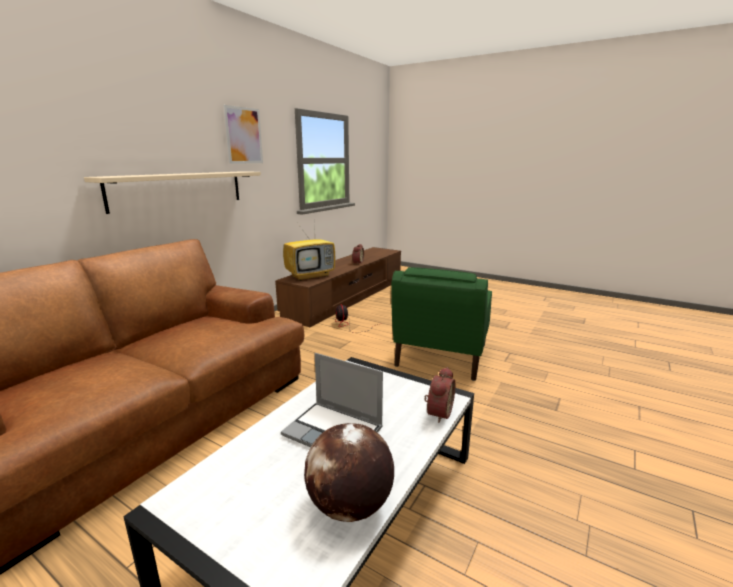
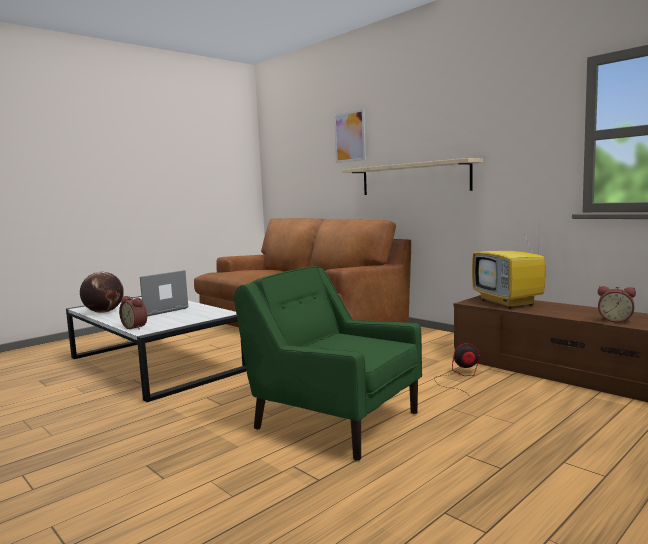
camera: 105 degrees right, 10 degrees down
picture [223,105,263,164] -> picture moved to [334,109,366,163]

